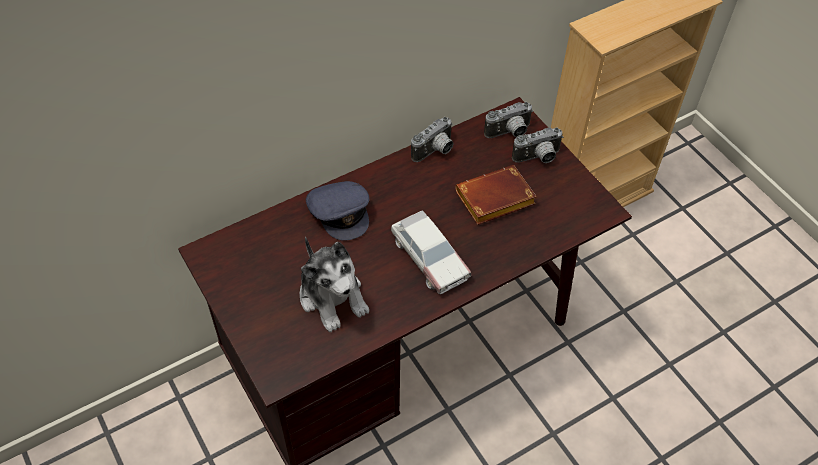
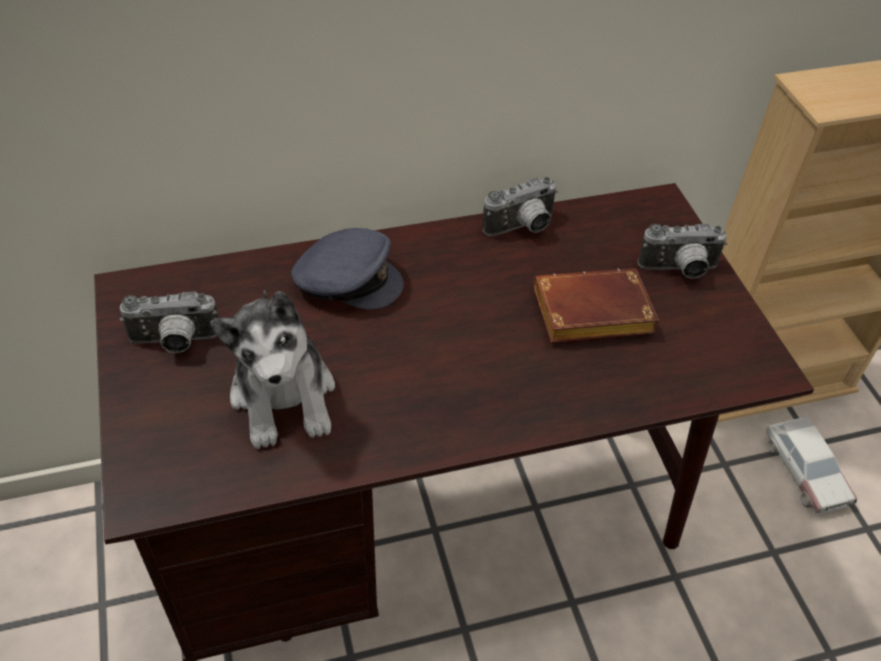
camera: 15 degrees right, 5 degrees down
grey cap [306,181,369,241] -> grey cap turned 60 degrees counterclockwise [291,228,404,310]
toy car [391,210,471,294] -> toy car moved to [766,417,857,515]
camera [484,102,533,138] -> camera moved to [120,292,218,353]

